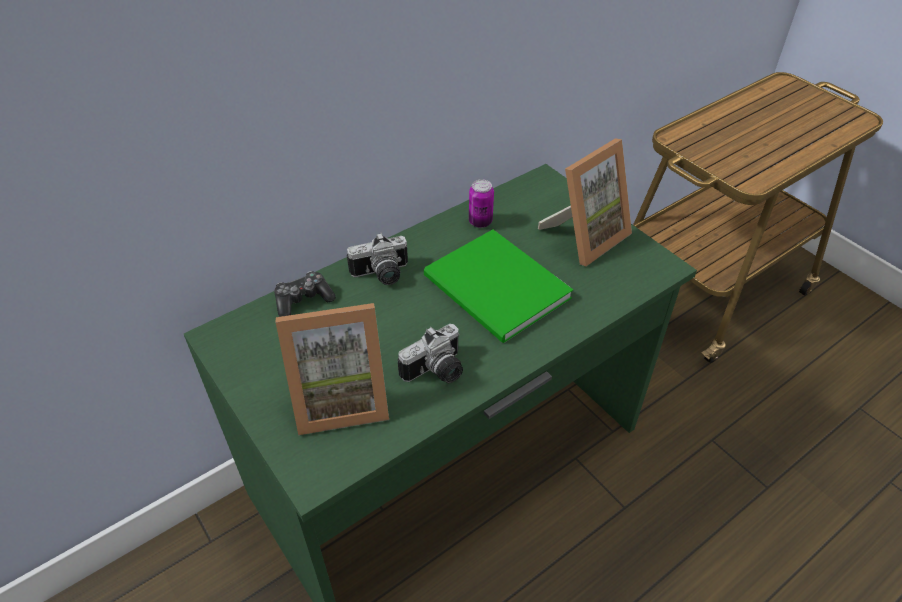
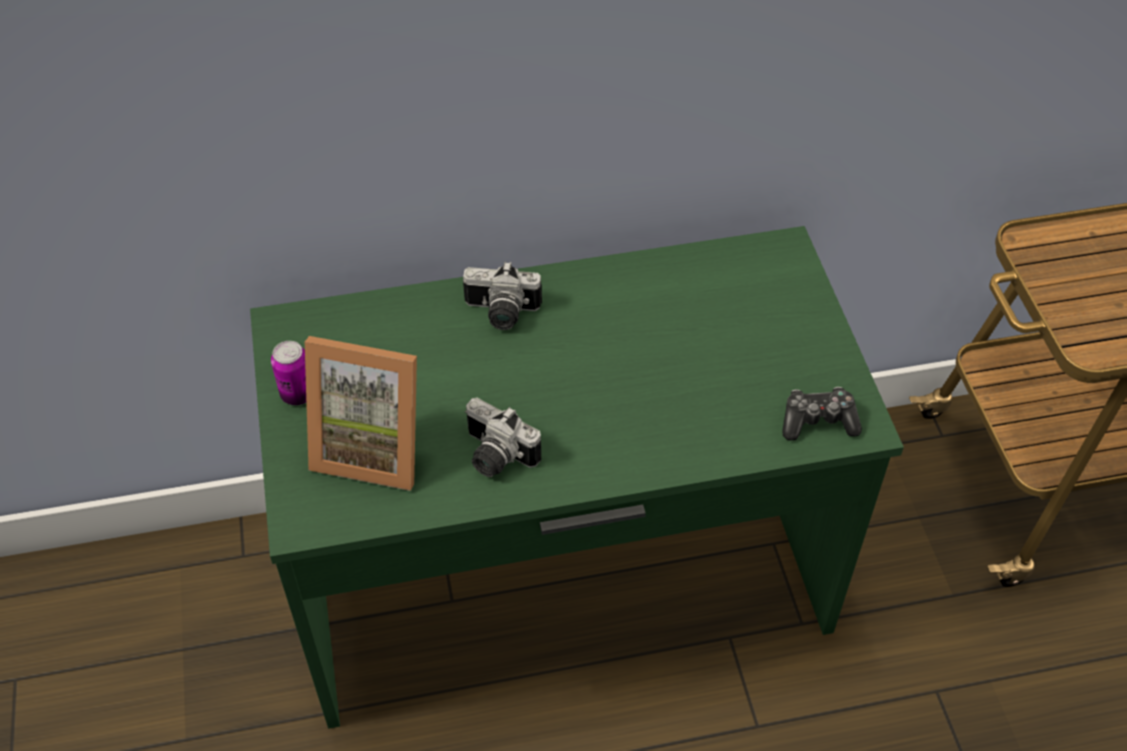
camera: 25 degrees right, 5 degrees up
game controller [274,271,336,317] -> game controller moved to [782,387,862,441]
camera [398,324,463,383] -> camera turned 45 degrees clockwise [465,398,541,477]
green book [424,229,573,343] -> none
can [469,179,494,228] -> can moved to [271,341,306,405]
picture frame [538,138,632,266] -> none

